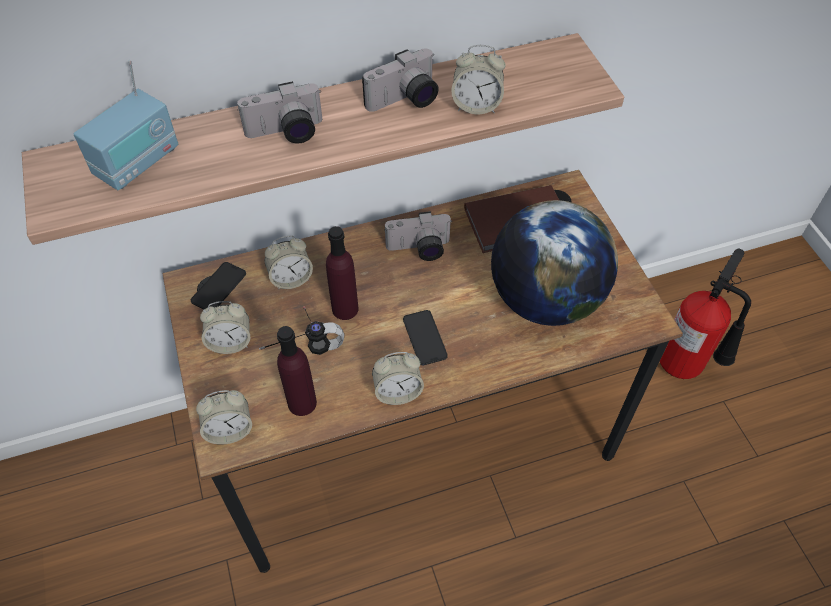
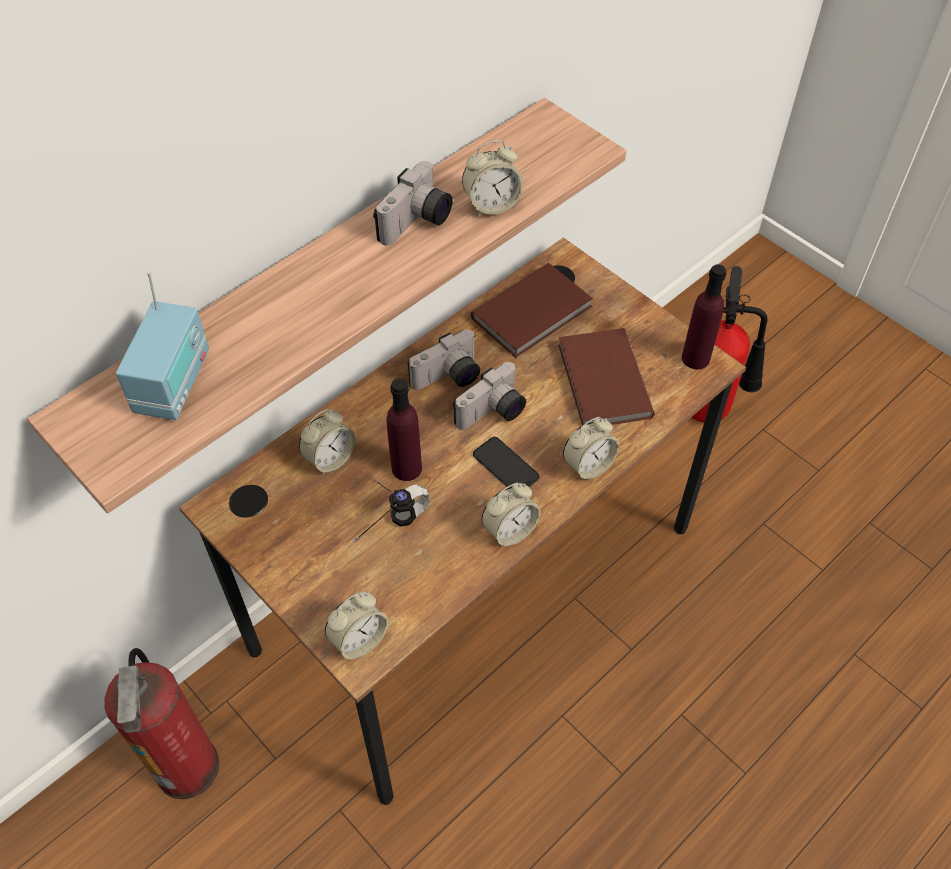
camera: 25 degrees left, 0 degrees up
phone [191,262,246,310] -> none
alarm clock [200,301,250,354] -> alarm clock moved to [563,417,619,481]
camera [237,81,322,144] -> camera moved to [453,362,526,430]
purple bottle [277,326,317,416] -> purple bottle moved to [682,264,726,369]
globe [491,200,618,326] -> brown book [558,328,655,426]
none -> fire extinguisher [104,648,219,799]

